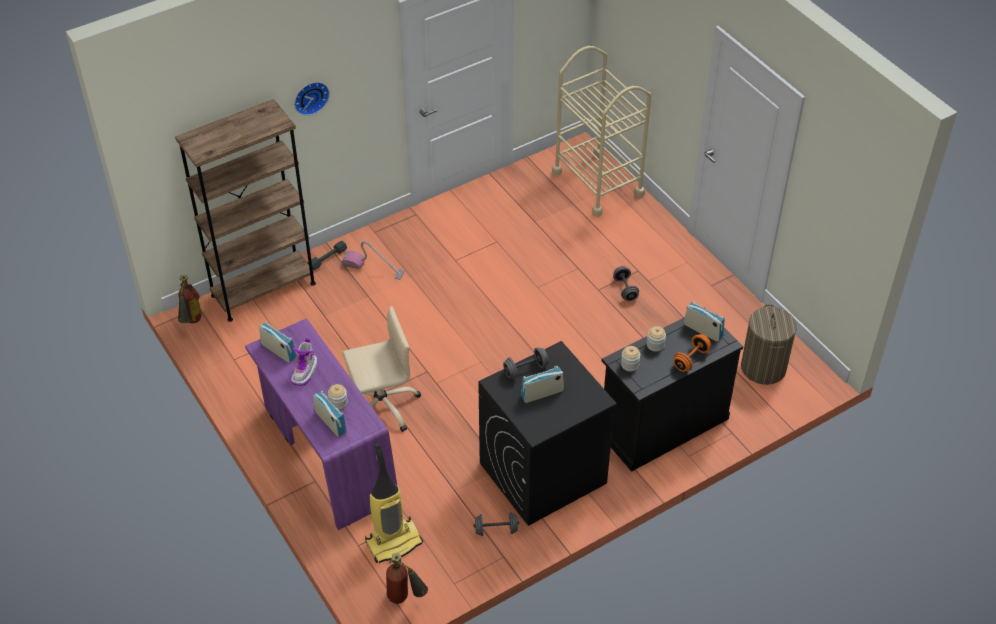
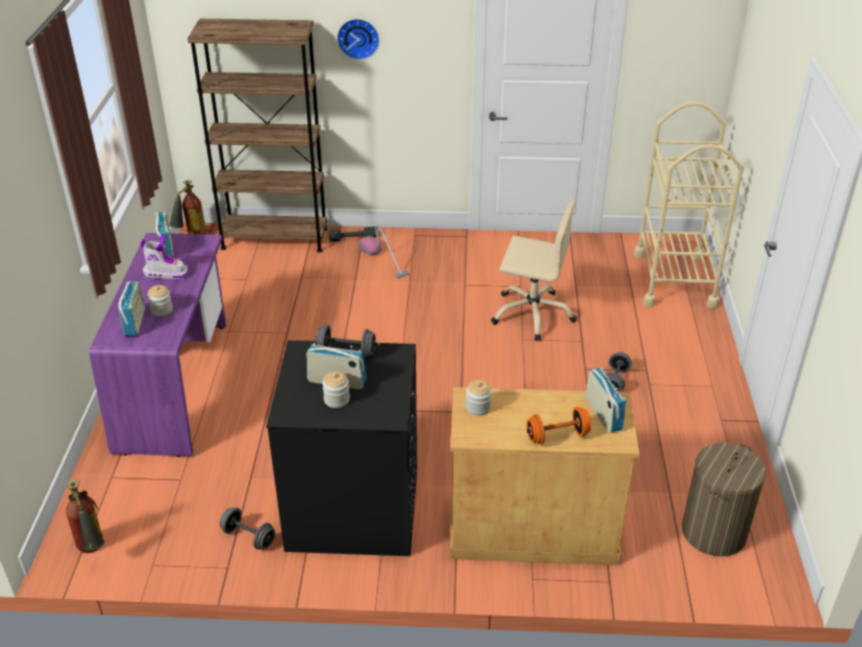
camera: 35 degrees right, 10 degrees down
boot [291,338,318,386] -> boot turned 135 degrees counterclockwise [141,235,189,279]
beige office chair [342,306,421,432] -> beige office chair moved to [491,201,577,341]
vacuum cleaner [365,443,423,563] -> none
black cabinet [601,307,743,472] -> beige cabinet [450,387,640,565]
jar [647,326,666,352] -> jar moved to [322,371,350,408]

